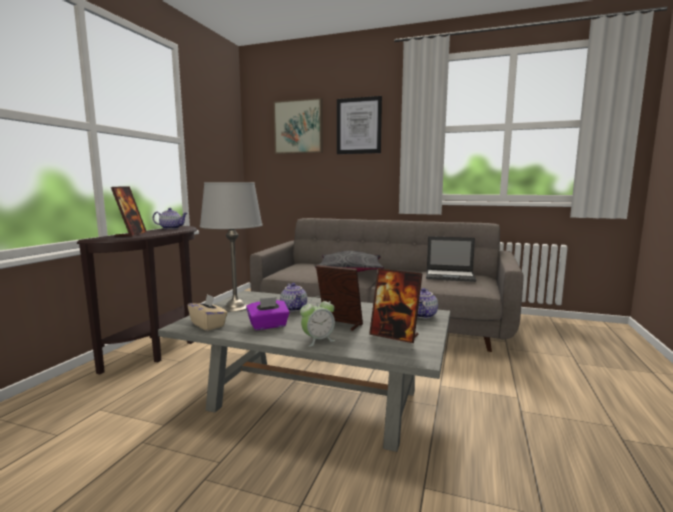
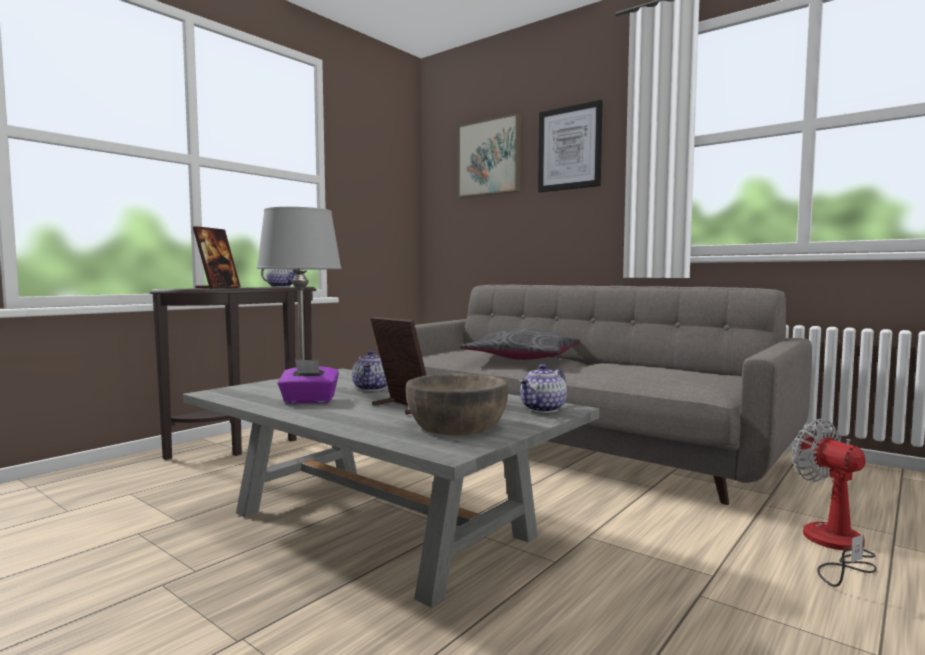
camera: 20 degrees right, 5 degrees down
beige tissue box [188,294,228,331] -> none
alarm clock [300,297,336,347] -> none
picture frame [369,269,422,343] -> brown bowl [406,373,508,435]
laptop [426,236,476,282] -> none
none -> fan [792,419,877,587]

